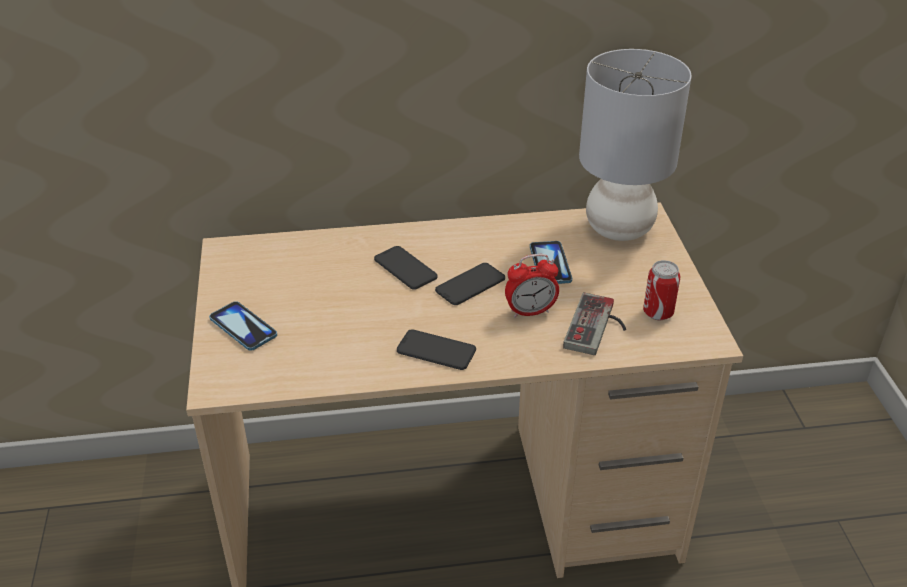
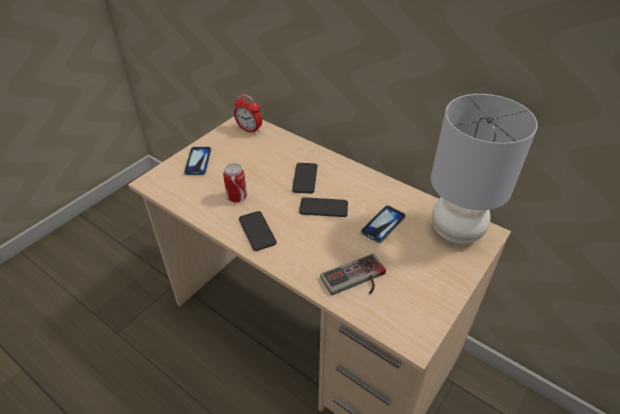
camera: 45 degrees right, 5 degrees up
alarm clock [505,254,559,318] -> alarm clock moved to [234,94,262,134]
can [643,260,681,320] -> can moved to [223,163,247,203]

